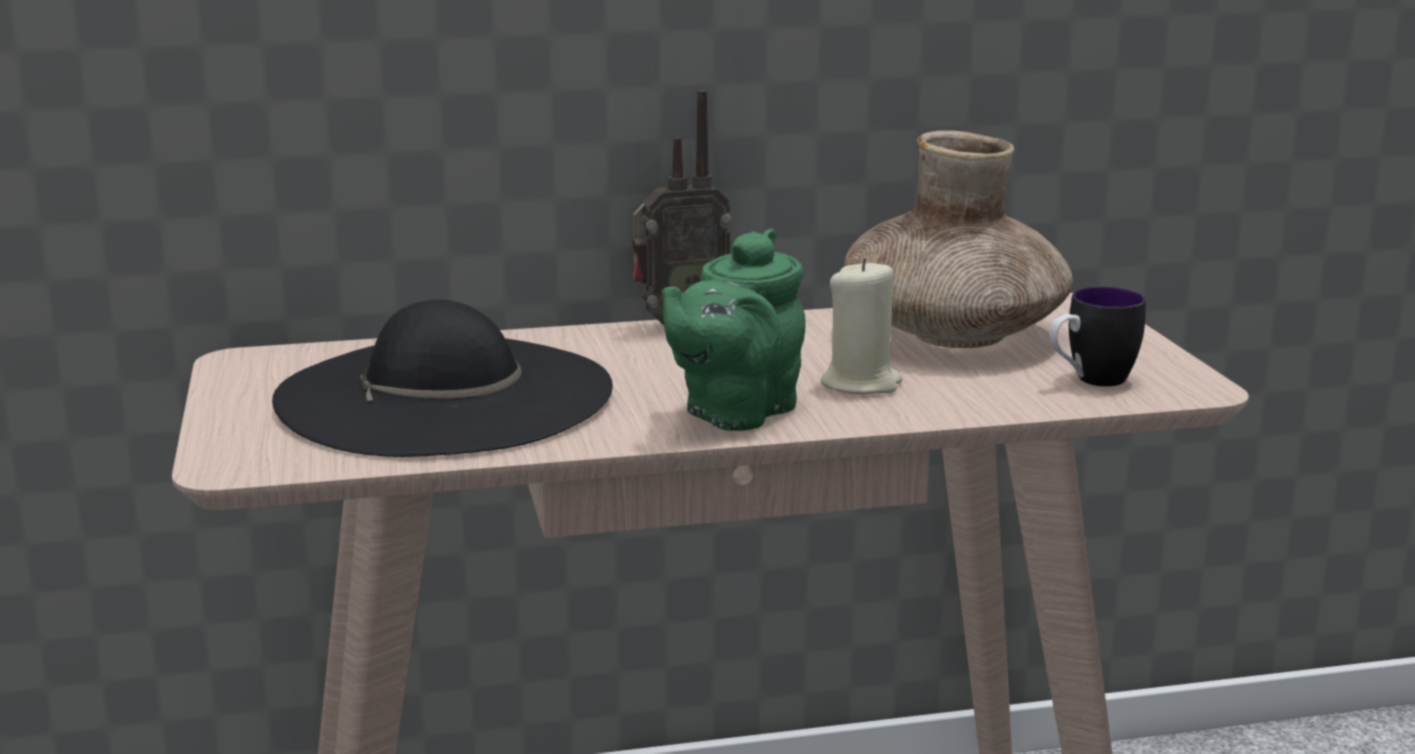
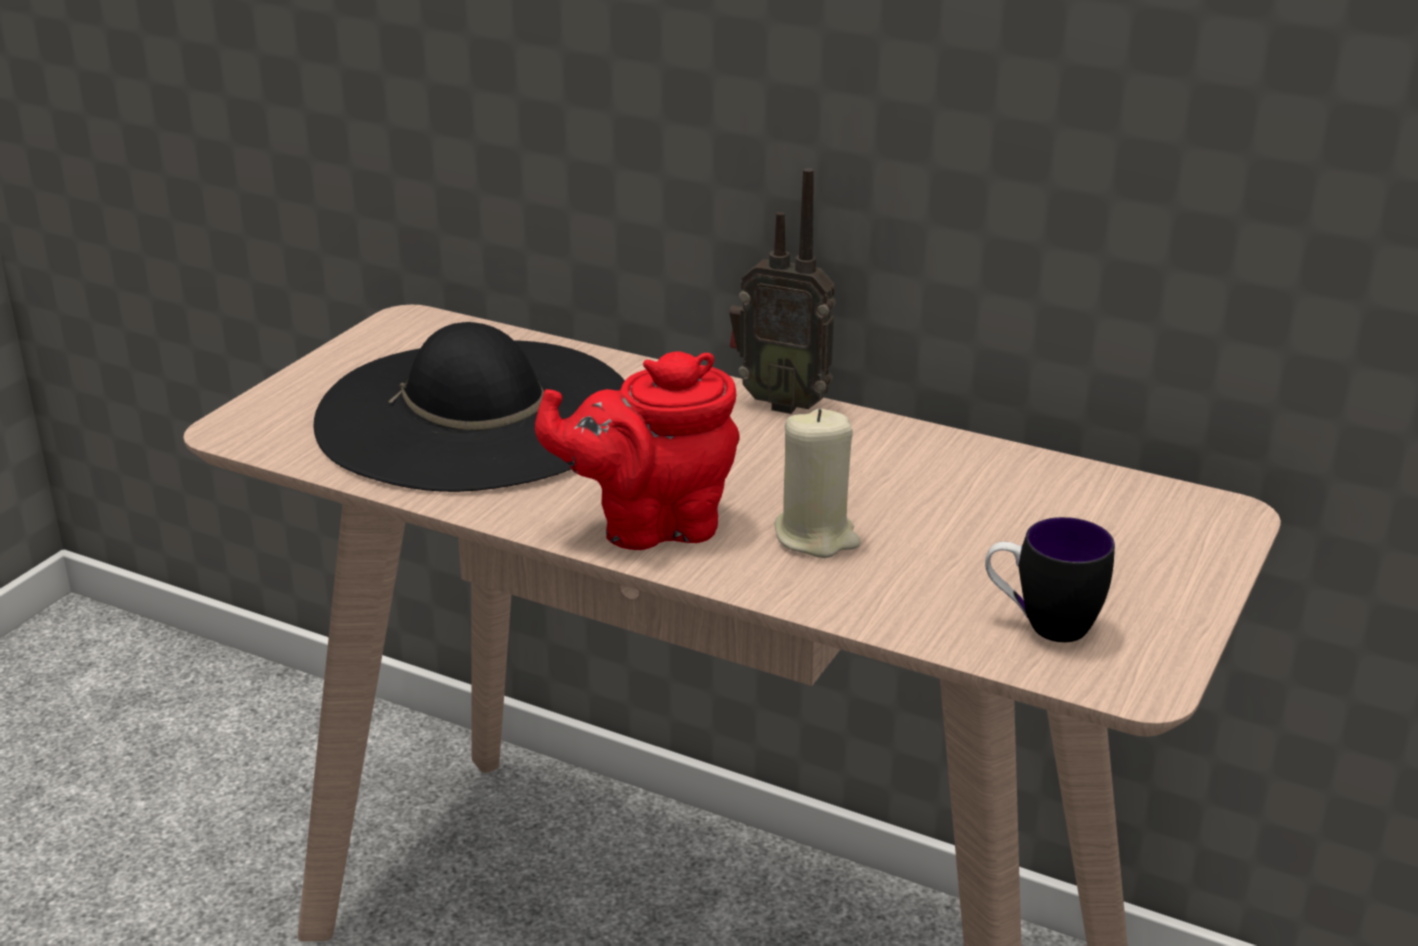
camera: 40 degrees right, 10 degrees up
green teapot [662,229,805,431] -> red teapot [535,352,740,550]
brown vase [844,130,1073,348] -> none

